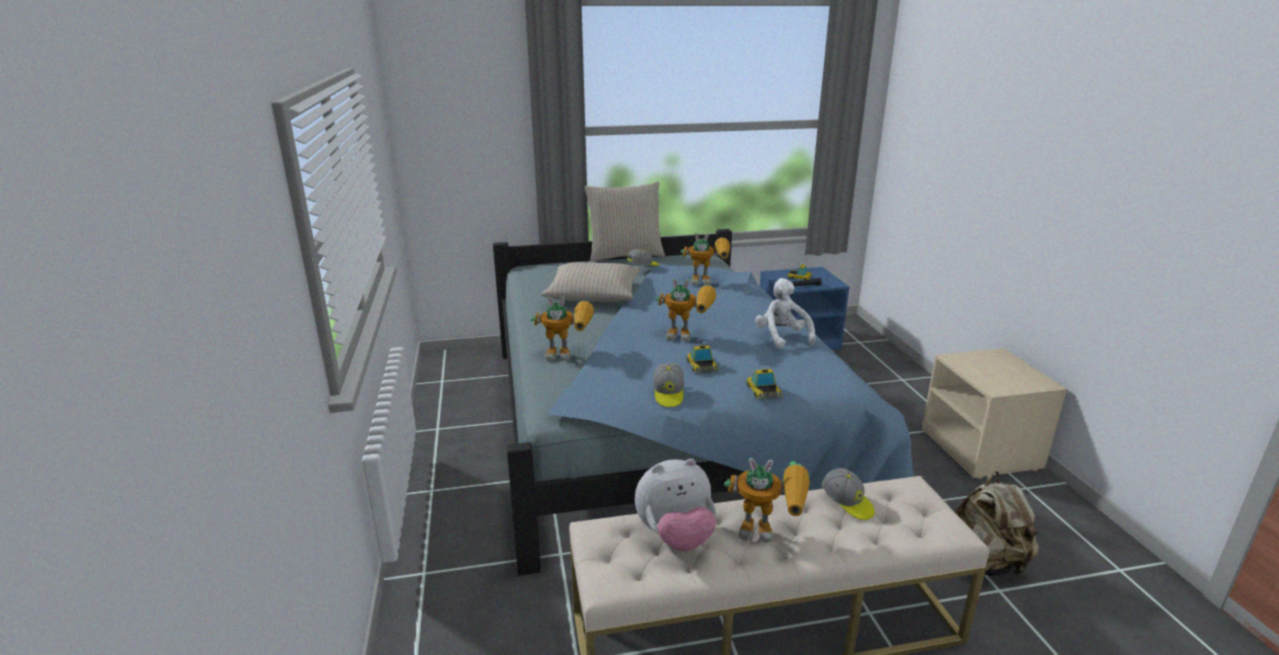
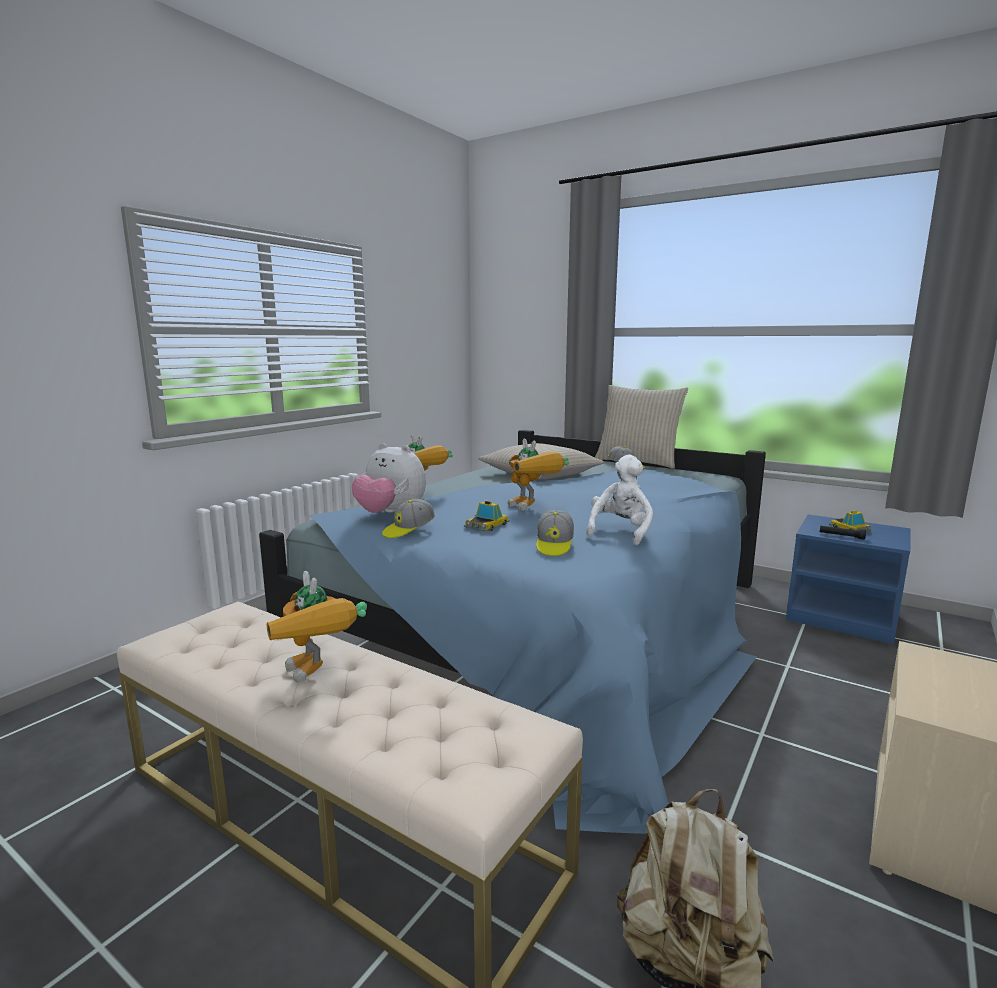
camera: 45 degrees right, 10 degrees down
plush toy [635,458,716,552] -> plush toy moved to [352,443,426,513]
toy robot [681,233,730,285] -> none
toy car [746,369,783,400] -> none
cap [822,468,875,520] -> cap moved to [537,510,574,556]

